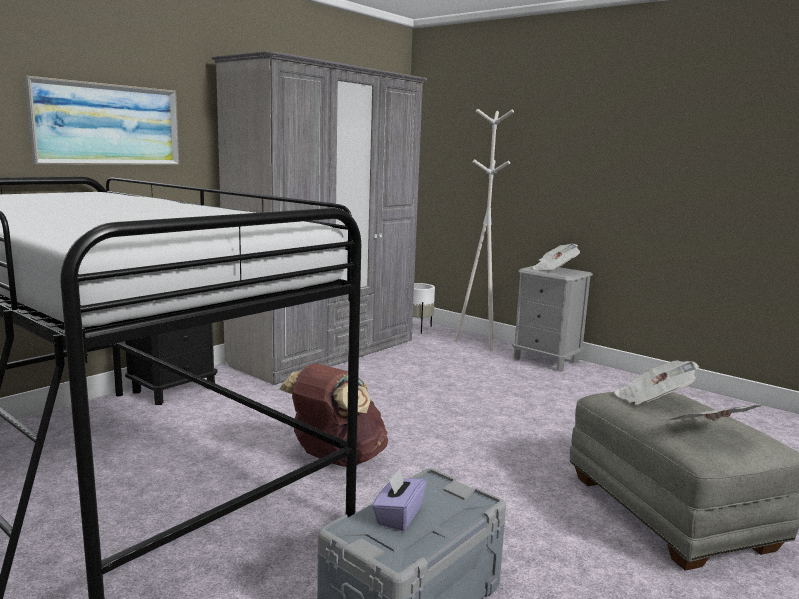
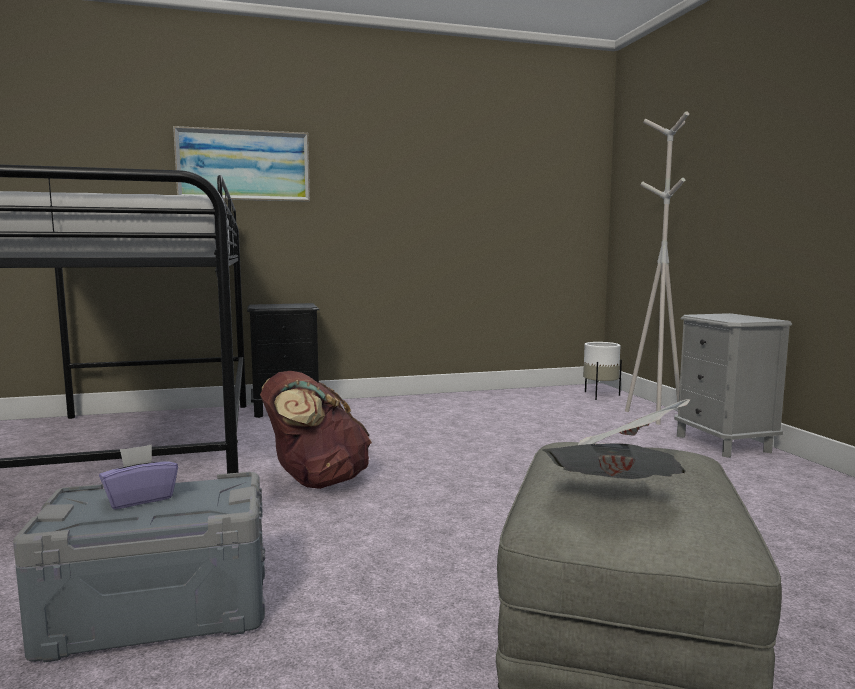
camera: 35 degrees right, 5 degrees down
grey wardrobe [211,51,427,385] -> none
newspaper [532,244,580,270] -> none

